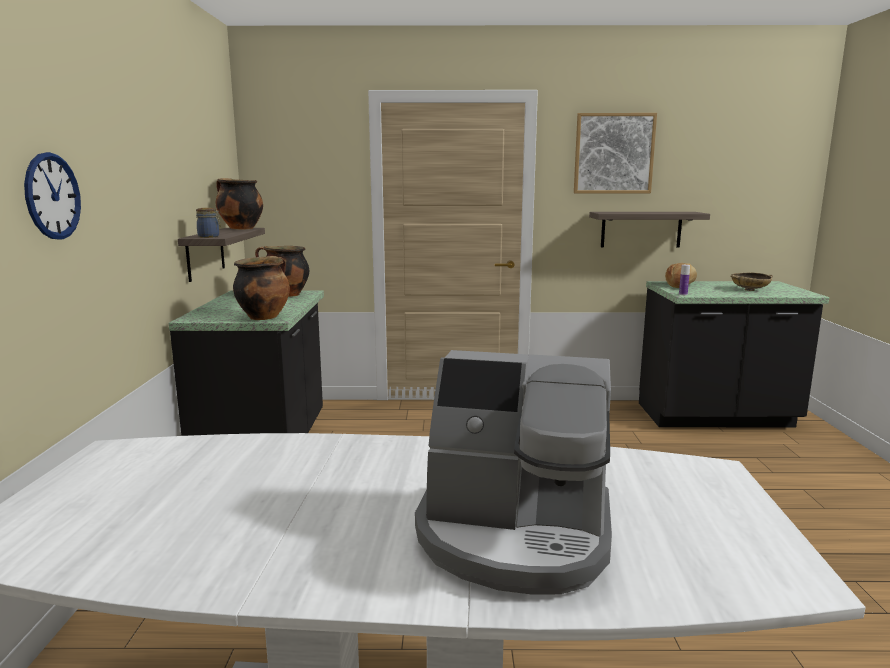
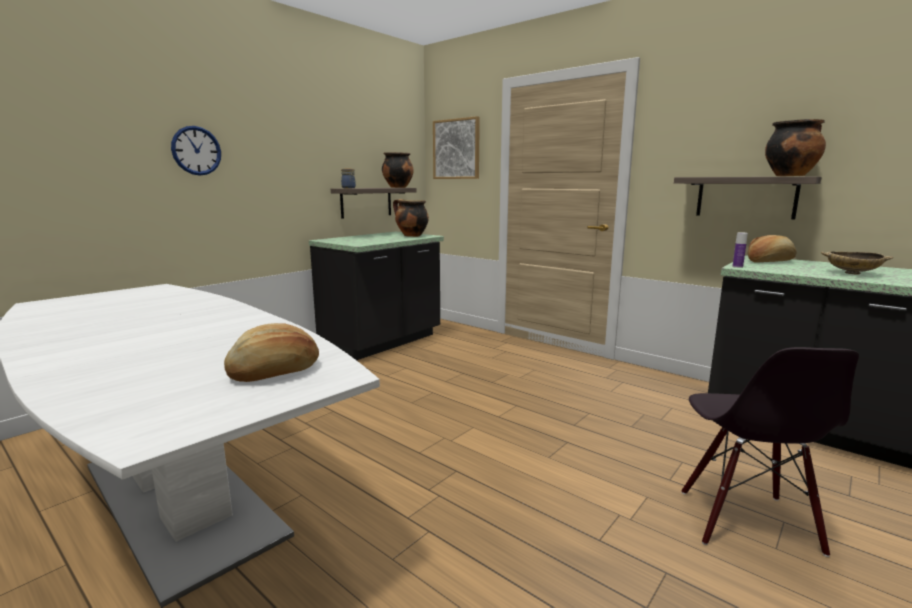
camera: 40 degrees right, 0 degrees up
cooking pot [233,256,290,320] -> cooking pot moved to [765,119,826,176]
coffee machine [415,350,612,594] -> none
picture [574,113,657,193] -> picture moved to [433,116,480,179]
none -> bread [224,323,319,382]
none -> black chair [681,347,859,557]

